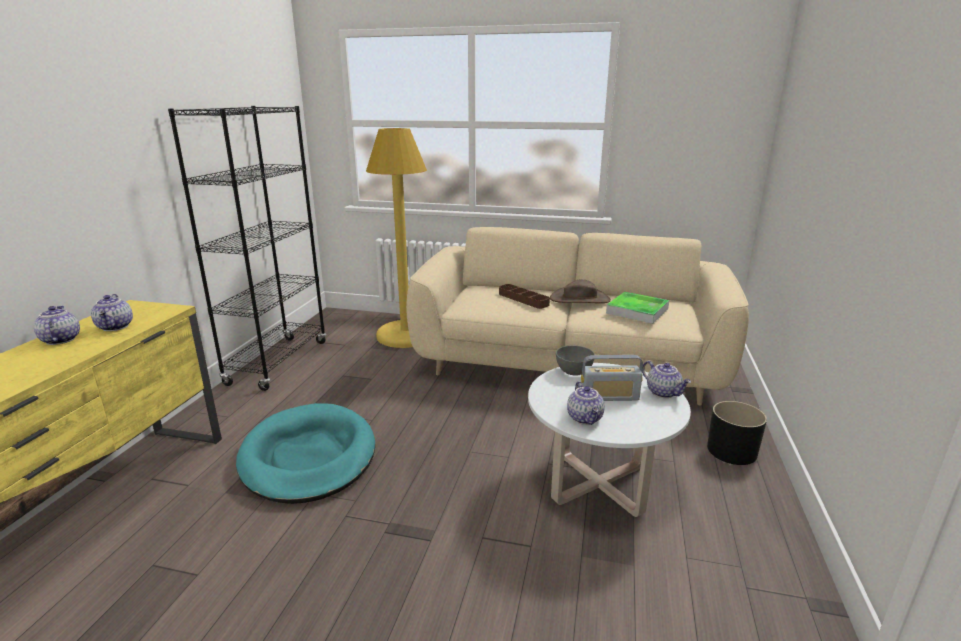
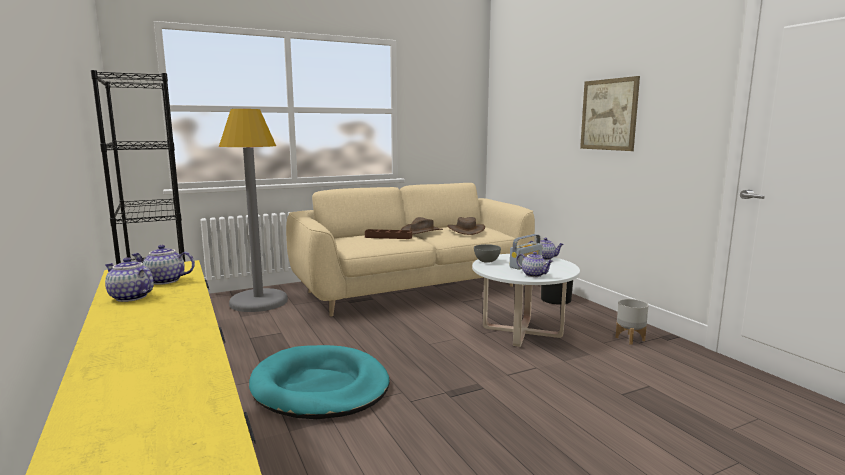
camera: 40 degrees left, 10 degrees down
teapot [91,294,133,331] -> teapot turned 150 degrees clockwise [131,245,195,285]
yellow floor lamp [366,128,427,348] -> grey floor lamp [219,109,288,312]
tray [606,292,669,324] -> brown hat [447,217,485,235]
none -> picture [580,76,640,151]
none -> grey planter [615,299,649,345]

